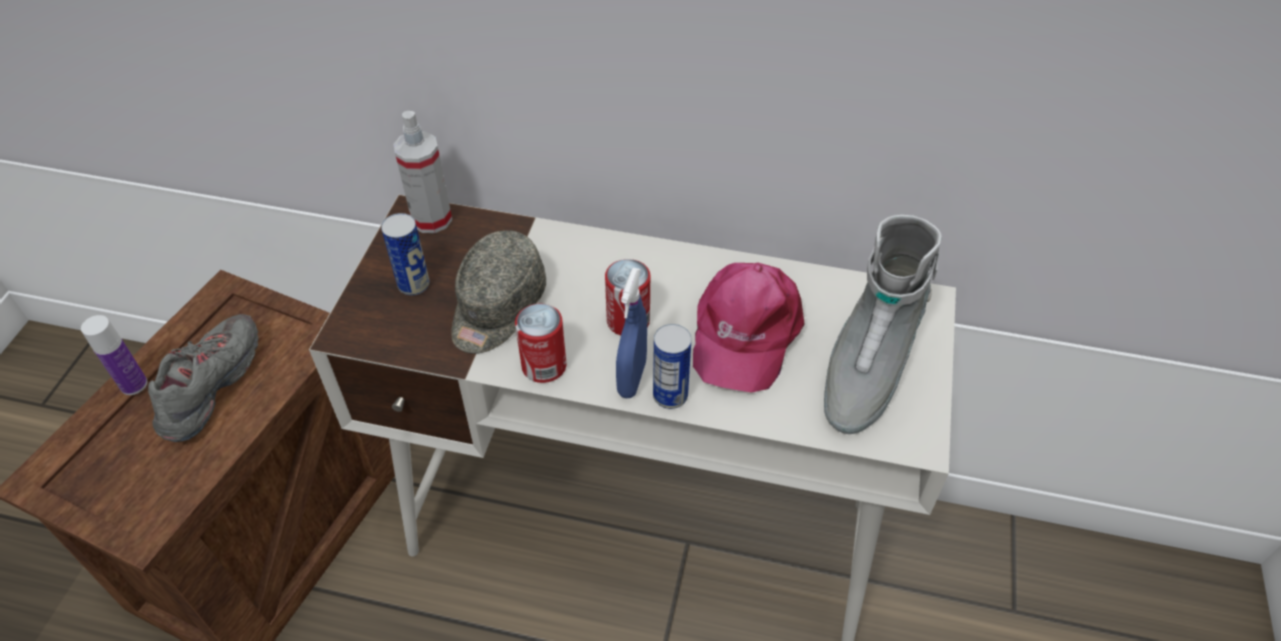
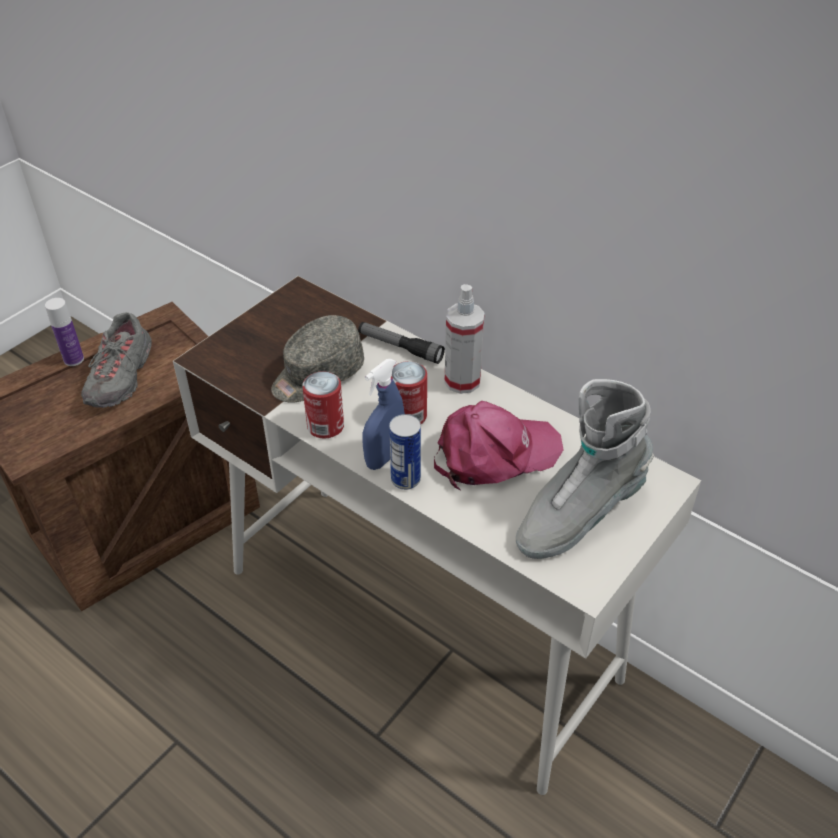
camera: 25 degrees right, 5 degrees down
grey shoe [148,314,258,442] -> grey shoe turned 150 degrees clockwise [81,312,152,408]
can [381,213,430,295] -> none
spray bottle [393,111,452,233] -> spray bottle moved to [444,284,485,394]
pink cap [693,263,805,393] -> pink cap turned 150 degrees counterclockwise [434,401,563,490]
none -> flashlight [358,322,445,364]

